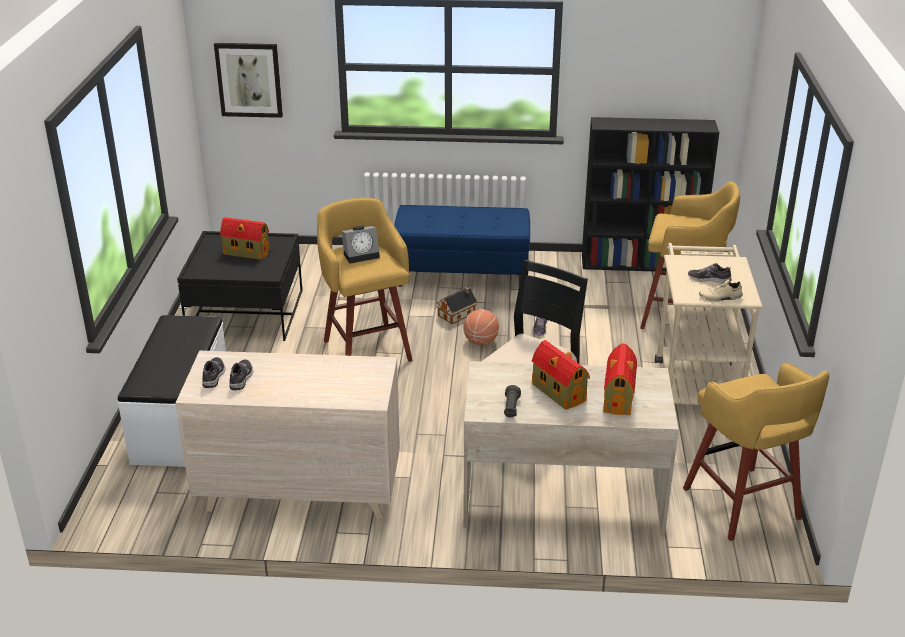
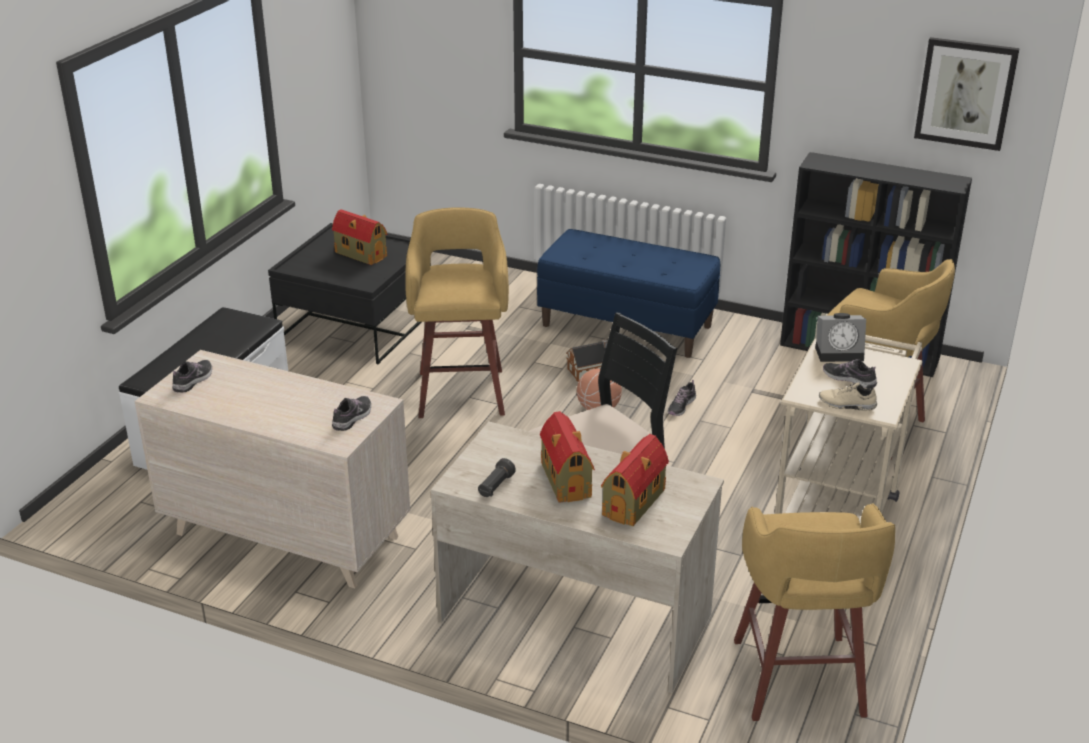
camera: 20 degrees right, 0 degrees up
picture [214,43,283,118] -> picture moved to [914,37,1020,151]
shoe [229,359,253,390] -> shoe moved to [332,396,371,431]
alarm clock [341,226,380,263] -> alarm clock moved to [815,313,866,362]

